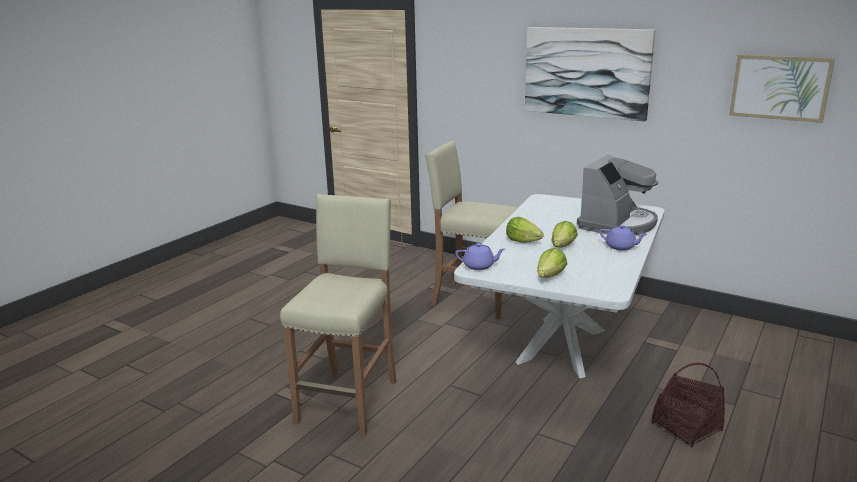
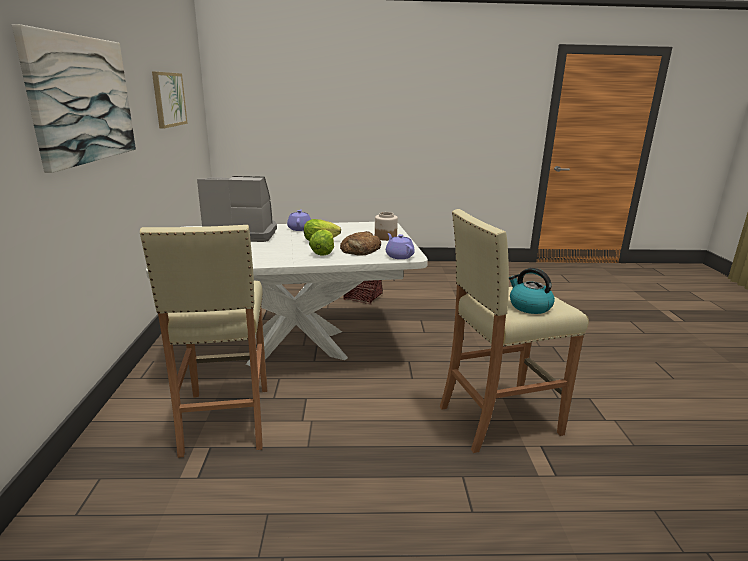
camera: 125 degrees left, 0 degrees up
lettuce [537,248,567,278] -> jar [375,212,398,241]
none -> bread [340,231,381,256]
none -> kettle [509,268,555,314]

